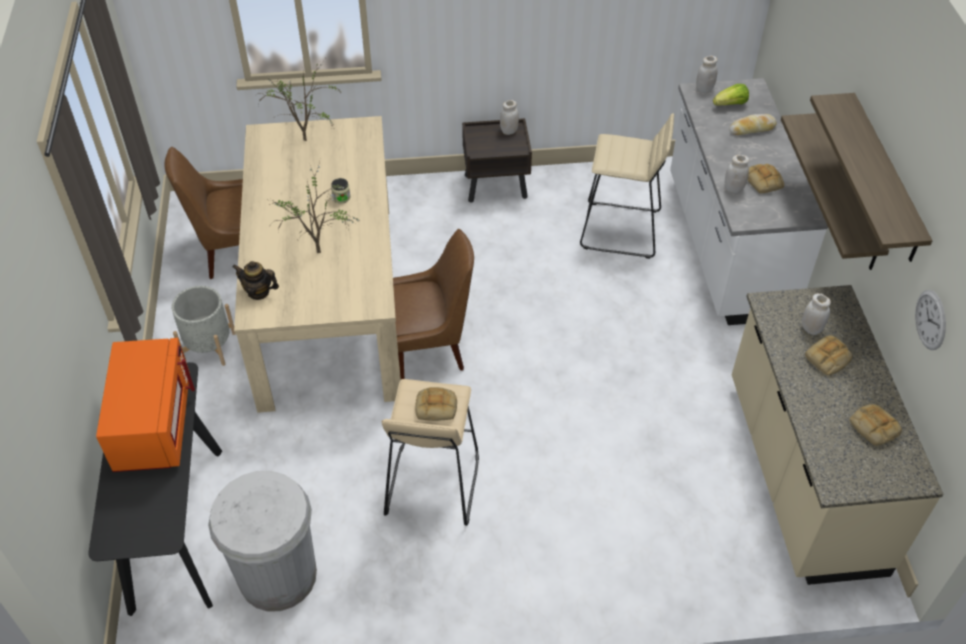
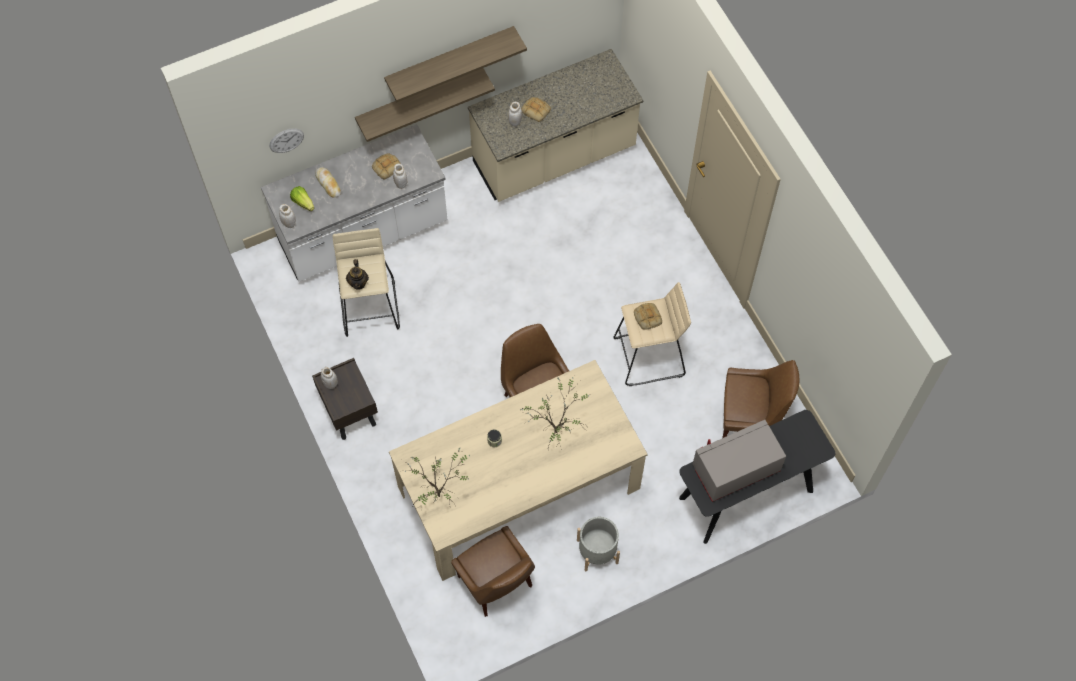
camera: 110 degrees left, 15 degrees up
orange microwave [96,338,195,472] -> grey microwave [693,420,786,502]
white trash can [208,471,317,611] -> brown chair [722,360,799,438]
teapot [232,261,279,300] -> teapot moved to [346,259,369,290]
bread [849,404,902,446] -> none
wall clock [915,290,946,350] -> wall clock moved to [269,128,304,153]

